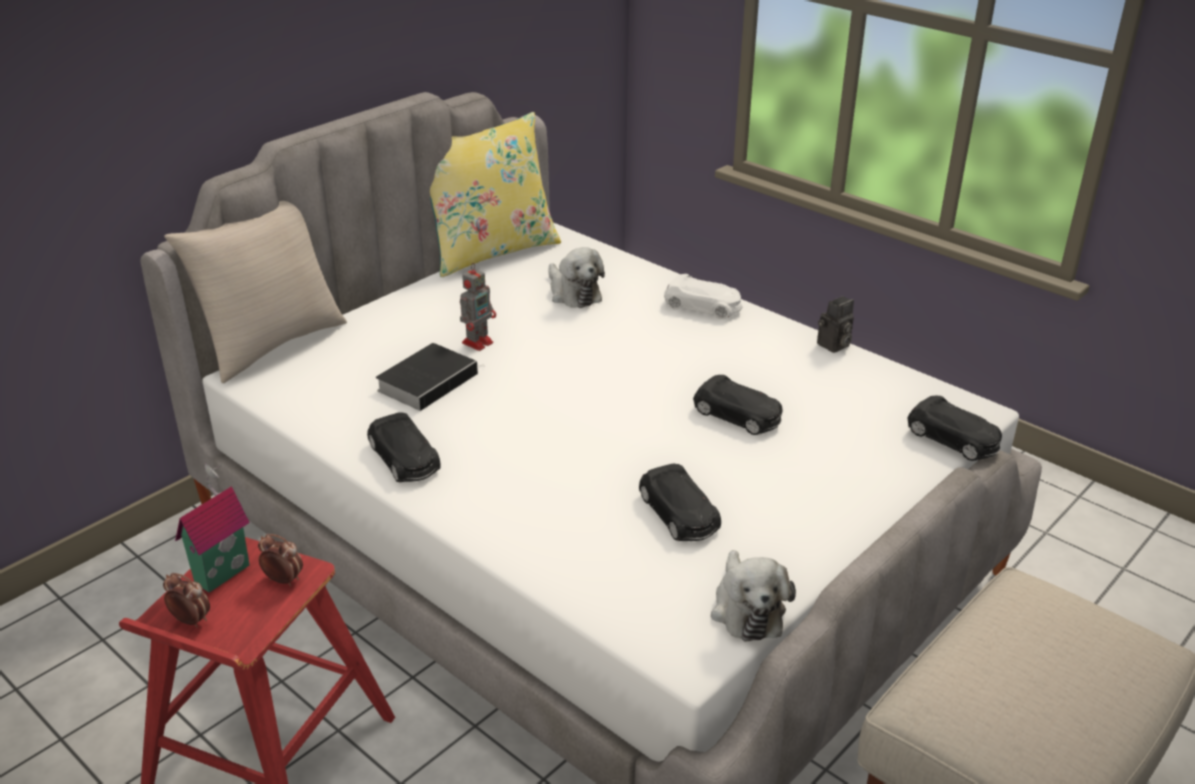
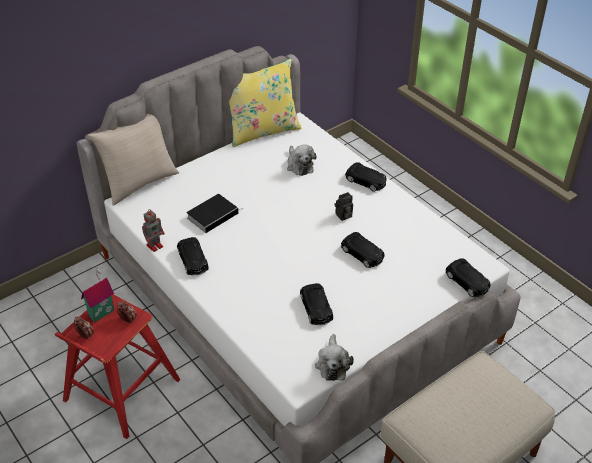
camera: 10 degrees right, 10 degrees up
toy robot [460,263,496,351] -> toy robot moved to [142,209,164,252]
white toy car [664,274,742,319] -> black toy car [345,162,387,192]
camera [817,296,854,353] -> camera moved to [334,192,353,221]

